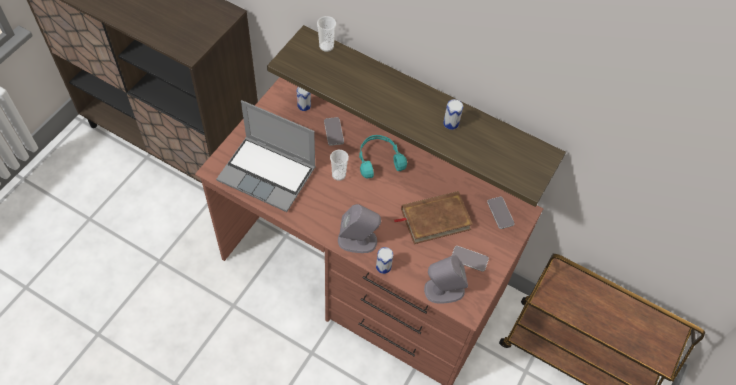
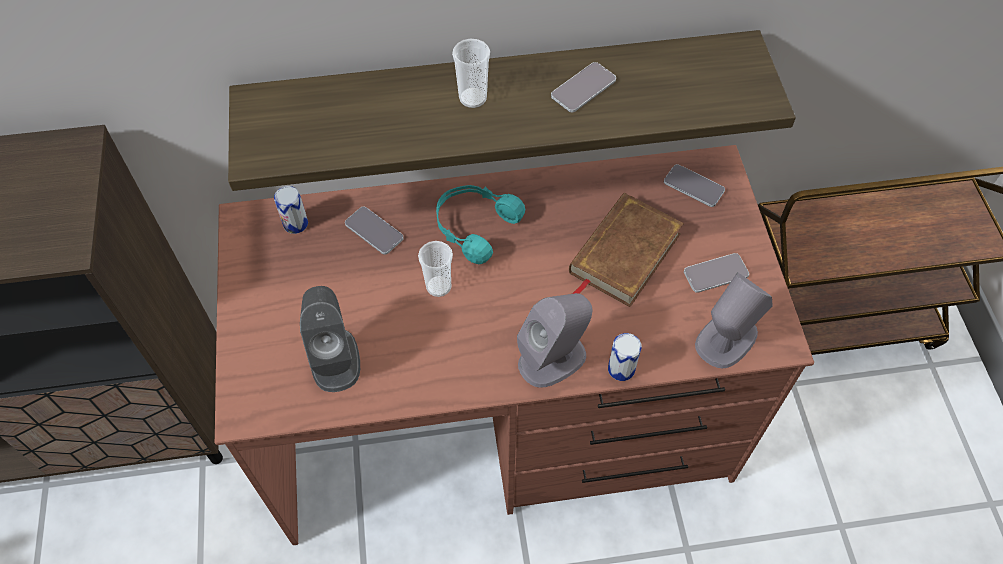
camera: 35 degrees left, 0 degrees up
laptop [216,100,316,212] -> grey speaker [300,286,360,392]
cup [317,16,336,52] -> cup moved to [452,39,490,108]
can [443,99,463,130] -> phone [551,62,616,112]

